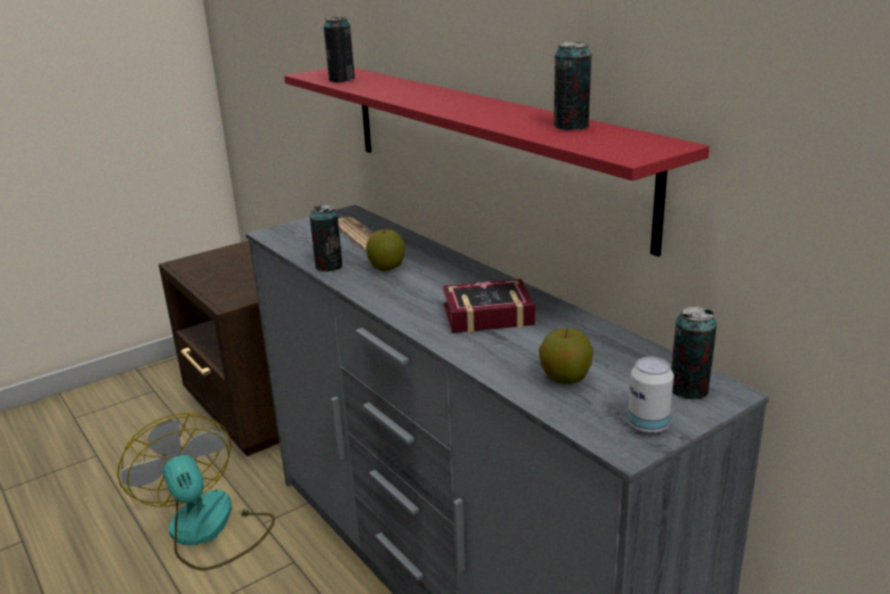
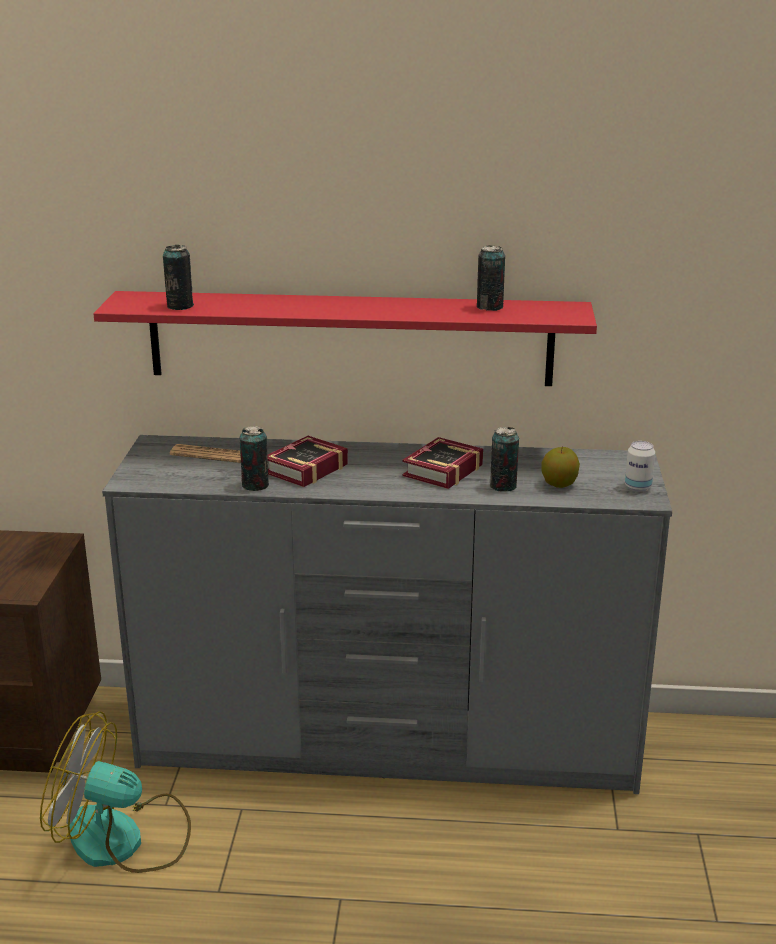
camera: 50 degrees left, 0 degrees up
apple [366,228,405,271] -> book [267,436,348,487]
can [671,306,717,399] -> can moved to [490,427,519,492]

